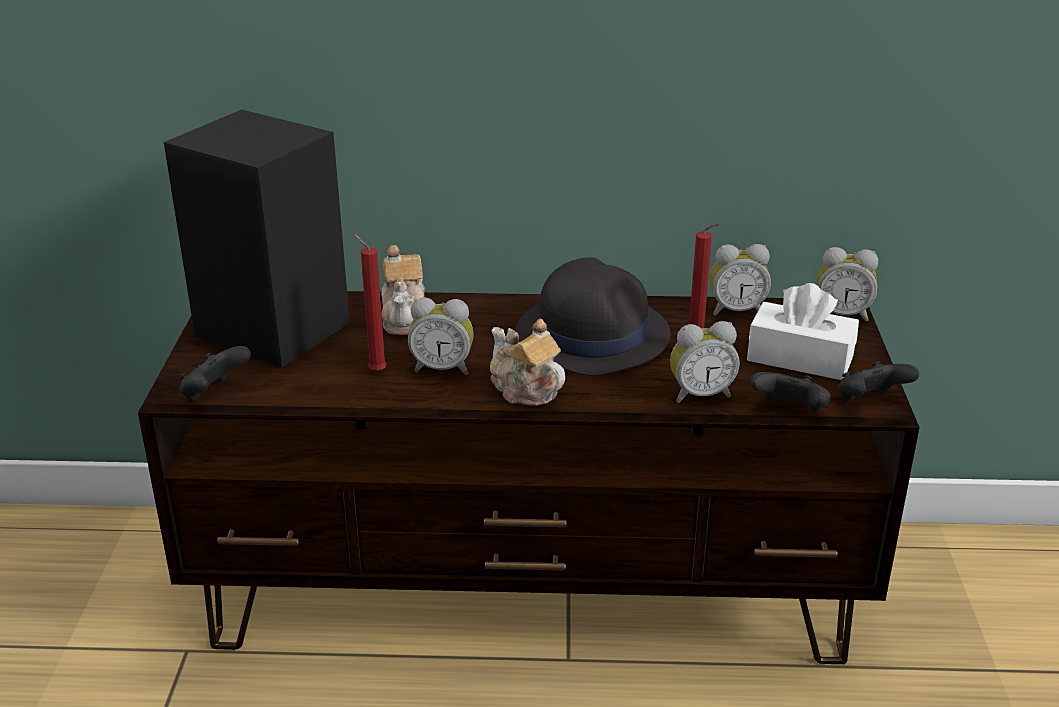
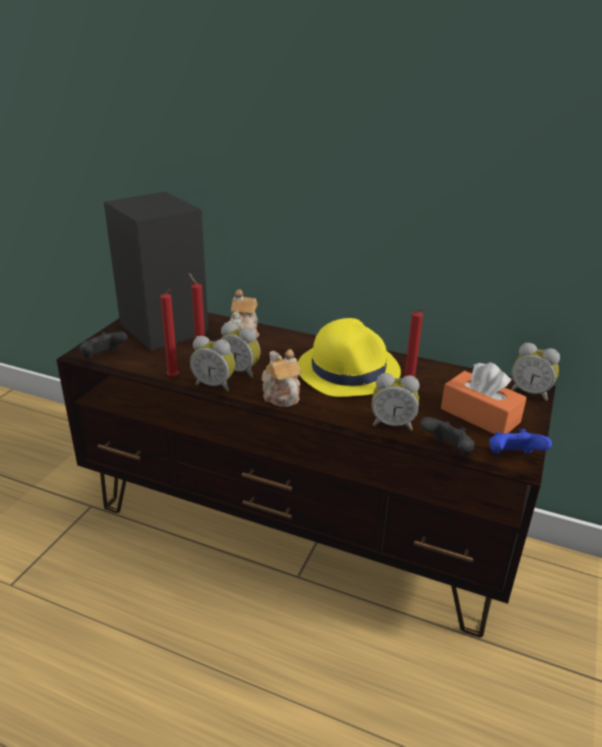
camera: 20 degrees right, 0 degrees up
black hat [516,257,670,376] -> yellow hat [298,318,401,397]
alarm clock [710,244,771,316] -> alarm clock moved to [190,336,235,392]
white tissue box [747,283,859,380] -> orange tissue box [441,362,527,434]
black game controller [838,361,919,402] -> blue game controller [489,429,552,454]
none -> red candle [160,289,179,377]

